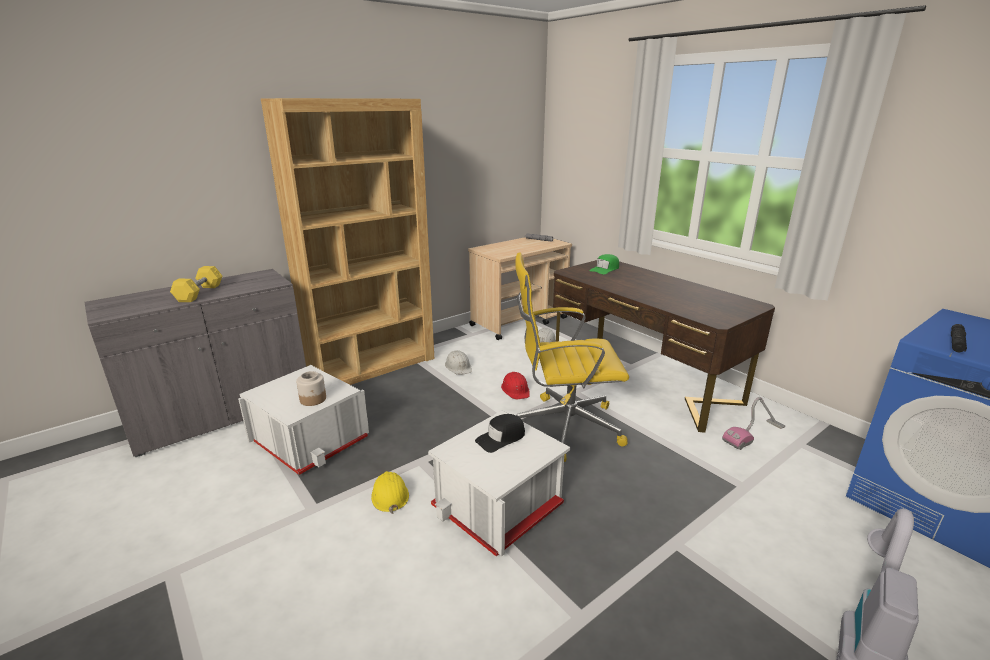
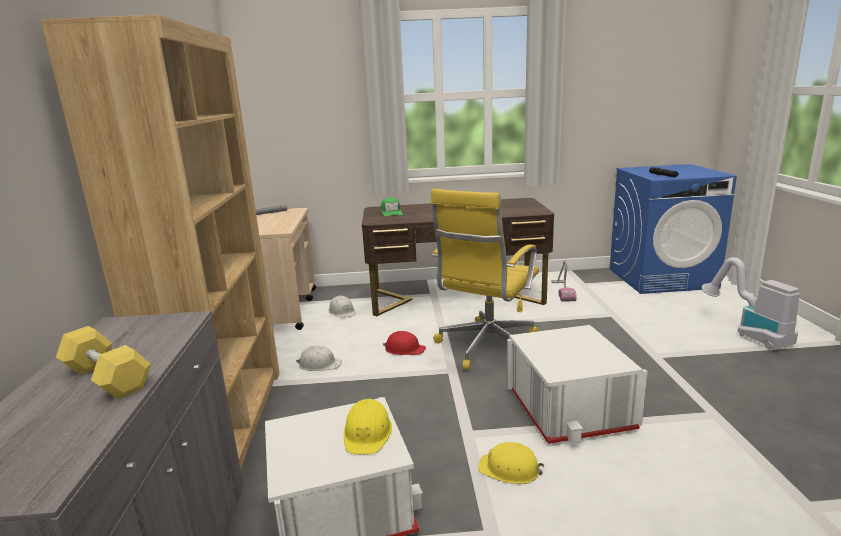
camera: 55 degrees left, 5 degrees down
jar [296,371,326,406] -> yellow hard hat [344,399,392,454]
black cap [475,414,525,453] -> none

